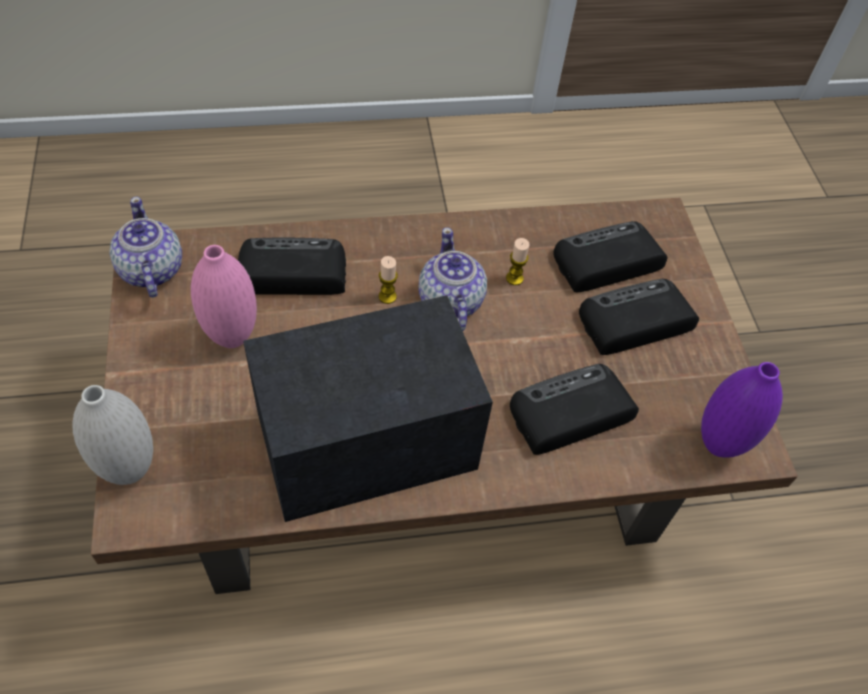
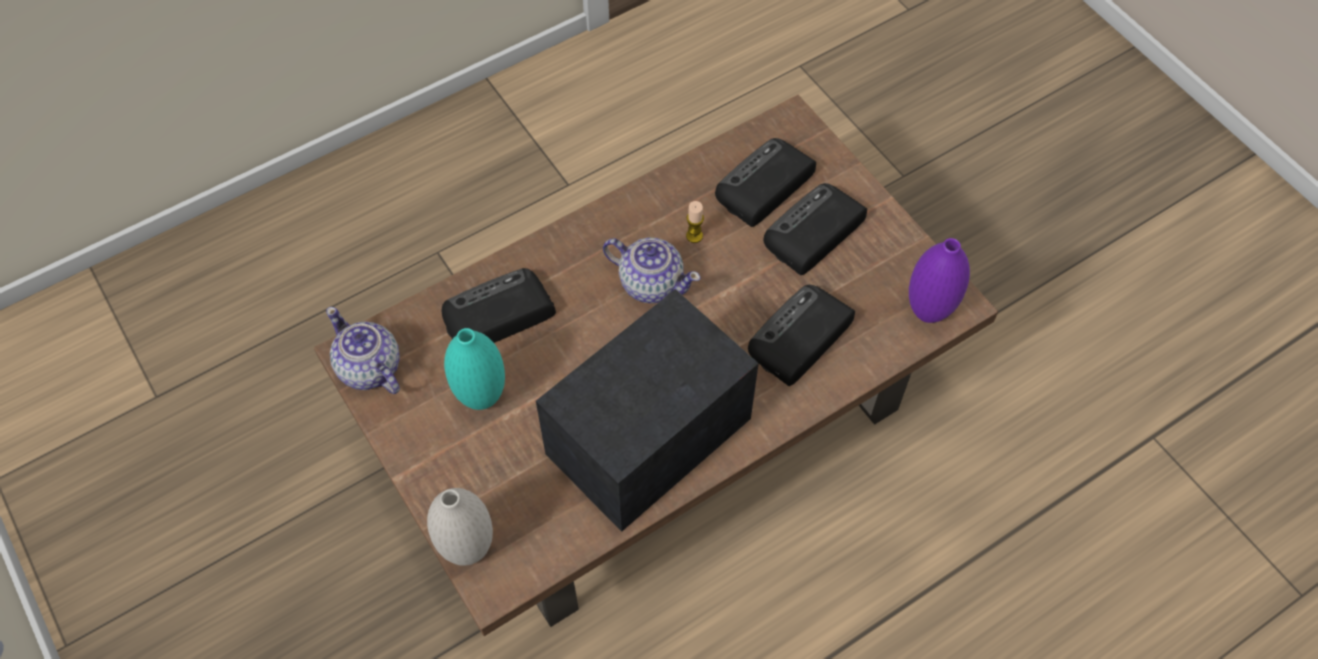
camera: 20 degrees left, 5 degrees up
pink vase [191,245,257,348] -> turquoise vase [444,328,505,410]
candle [379,256,398,304] -> none
teapot [418,227,487,331] -> teapot turned 150 degrees clockwise [603,237,701,303]

